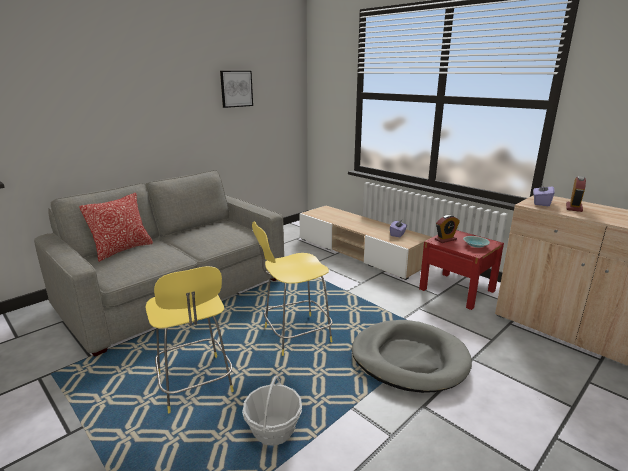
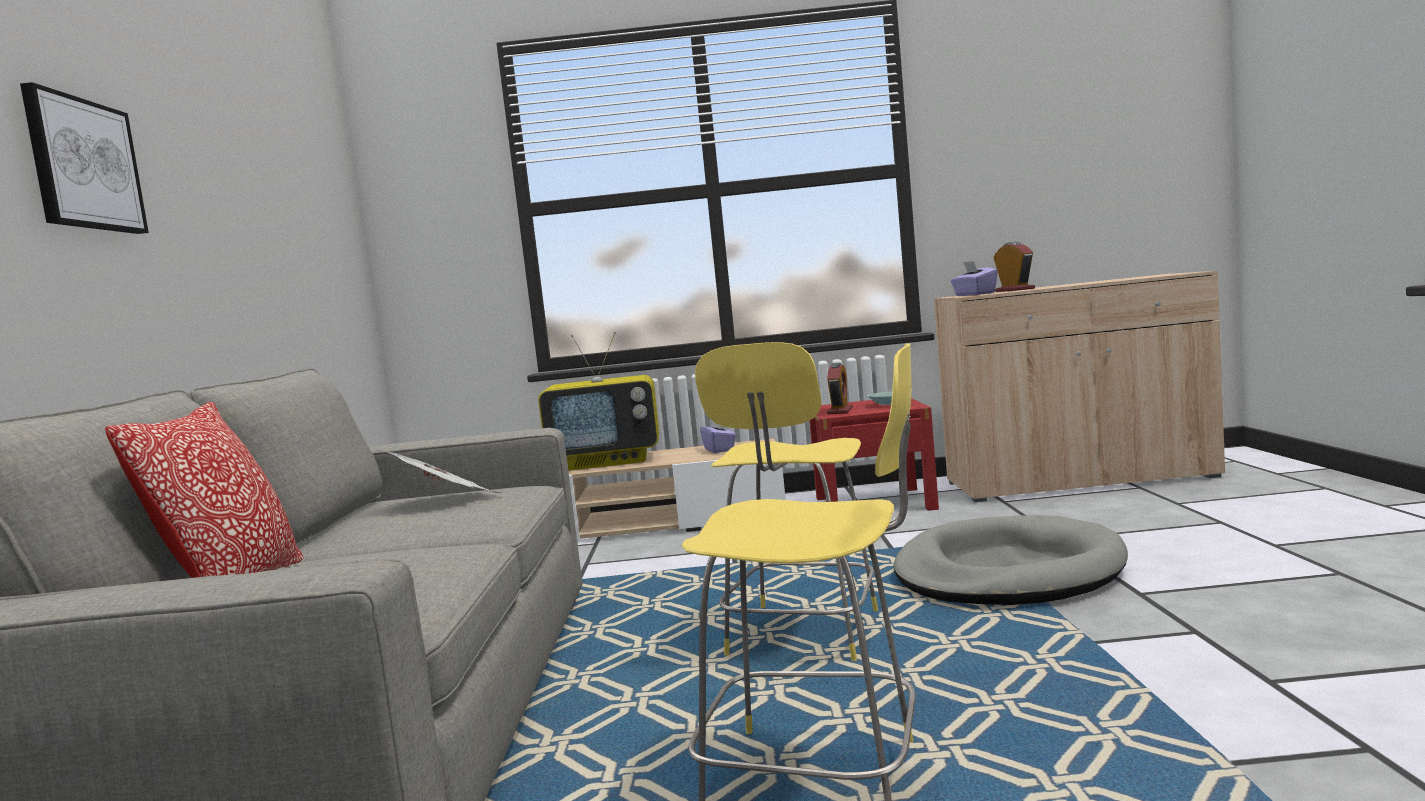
camera: 45 degrees left, 15 degrees down
picture [220,71,253,108] -> picture moved to [20,82,149,234]
basket [242,376,302,446] -> none
none -> newspaper [377,450,503,493]
none -> television [538,332,659,471]

